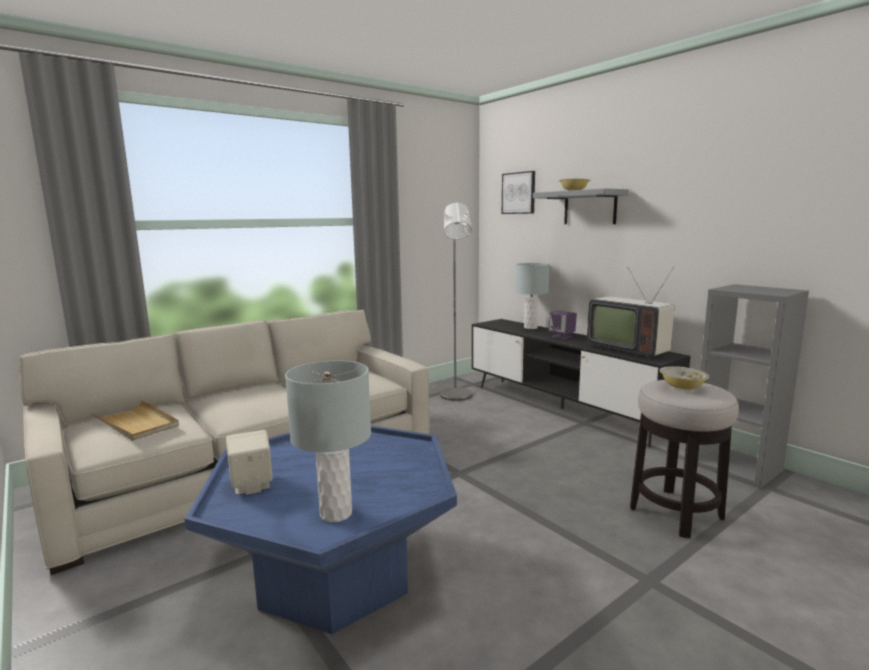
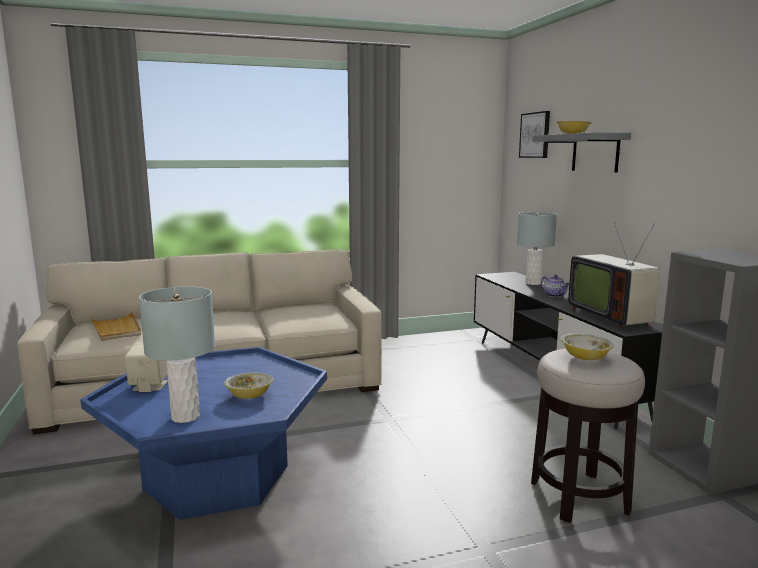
camera: 20 degrees right, 0 degrees up
grey floor lamp [440,203,472,401] -> none
purple speaker [548,311,577,339] -> teapot [541,275,569,297]
none -> bowl [224,373,273,399]

